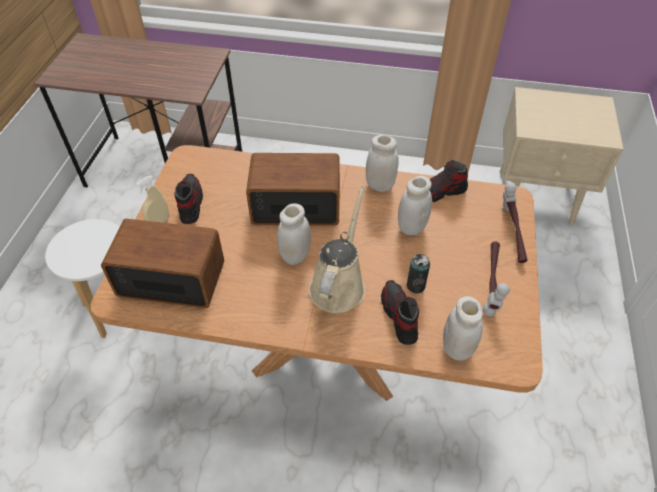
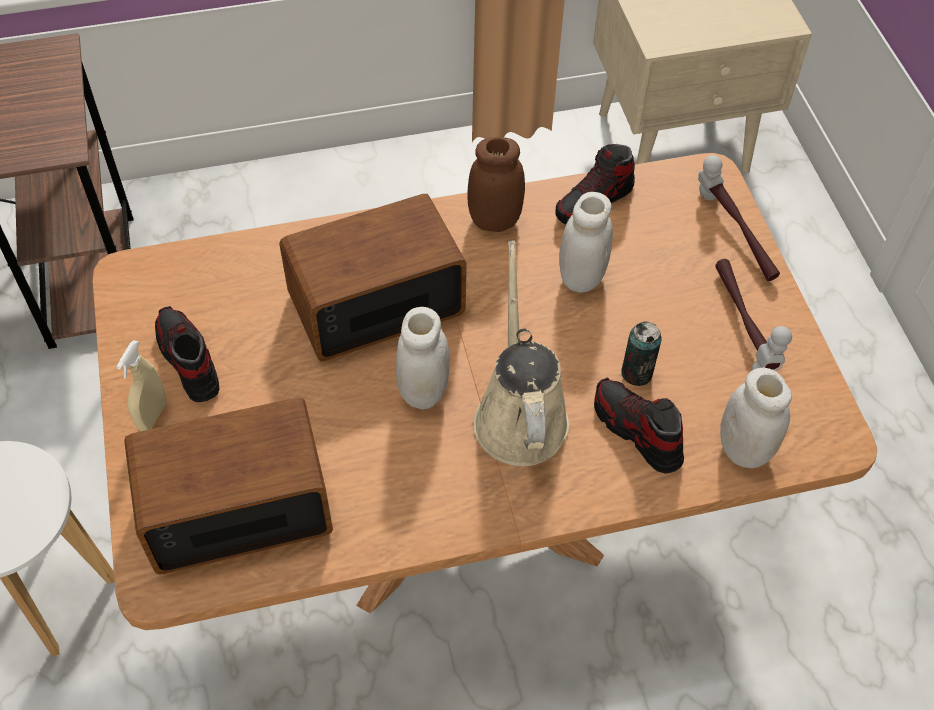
camera: 25 degrees left, 5 degrees up
white jar [366,135,399,192] -> brown jar [467,137,525,232]

